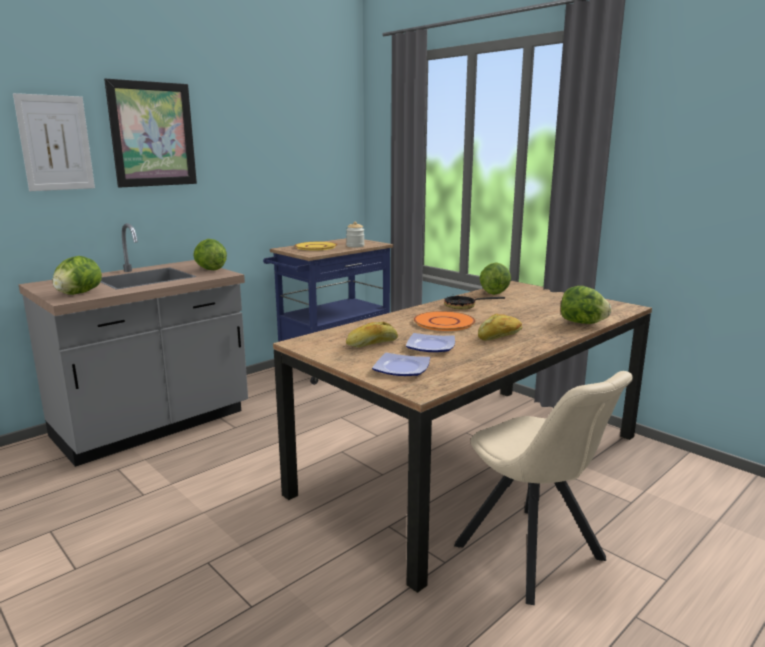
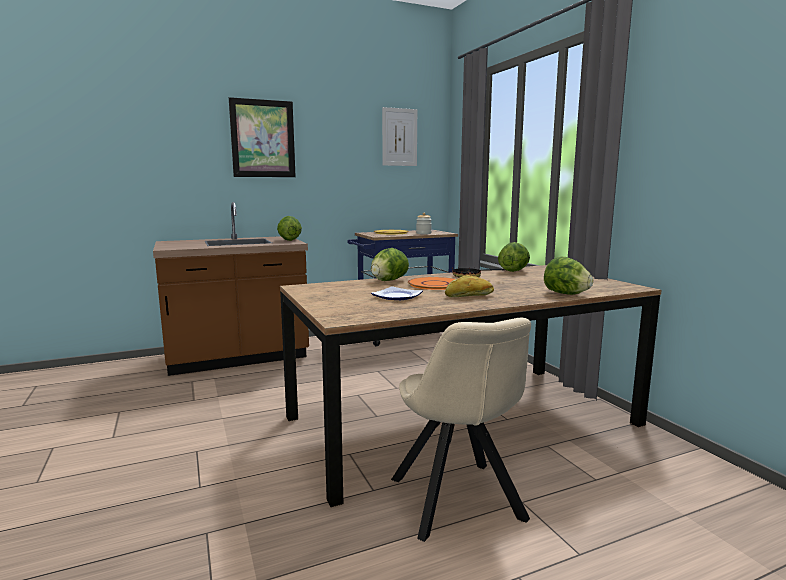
camera: 20 degrees right, 5 degrees down
picture [13,93,95,191] -> picture moved to [382,107,417,166]
grey counter [18,223,248,467] -> brown counter [153,202,309,376]
lettuce [52,256,102,295] -> lettuce moved to [371,248,409,281]
bread [346,321,398,348] -> none
plate [372,353,430,376] -> none

